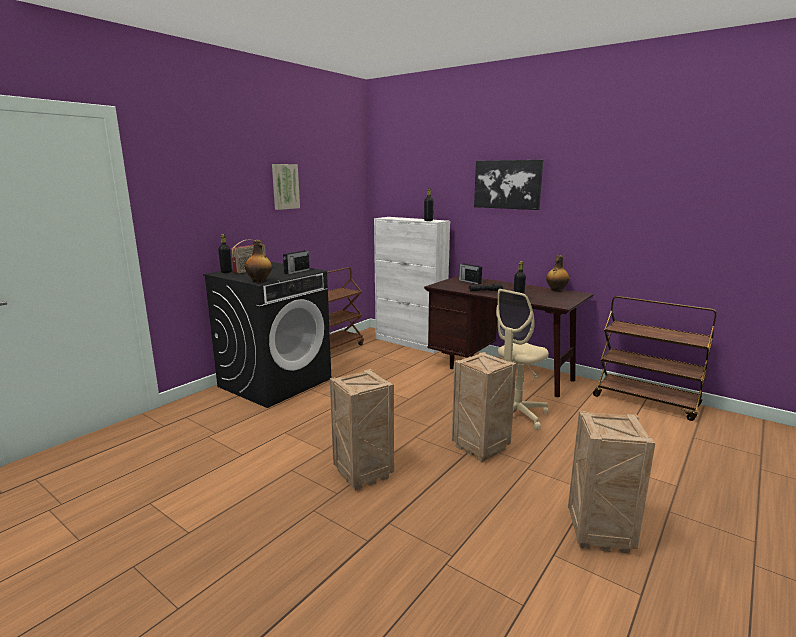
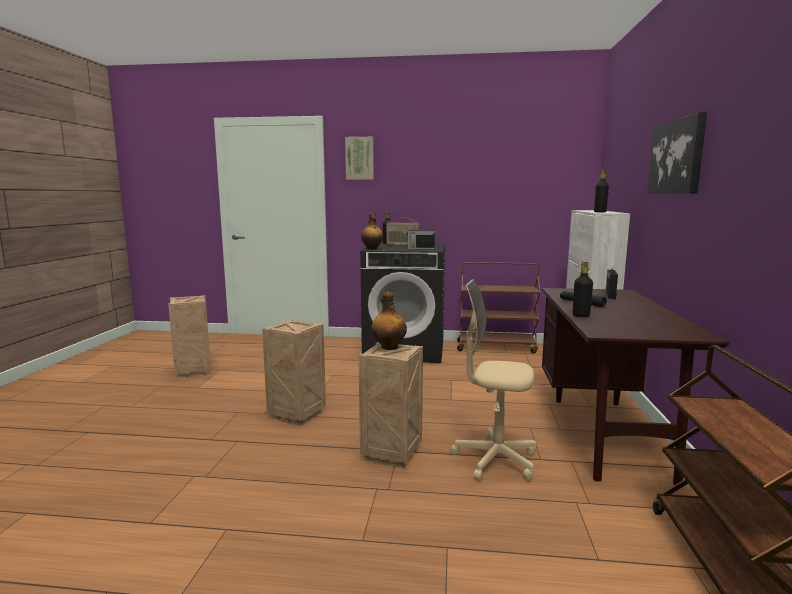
camera: 60 degrees right, 5 degrees down
picture [272,164,300,210] -> picture moved to [345,137,374,180]
bottle [546,255,569,292] -> bottle moved to [371,292,407,350]
crate [568,411,655,554] -> crate moved to [168,295,211,378]

